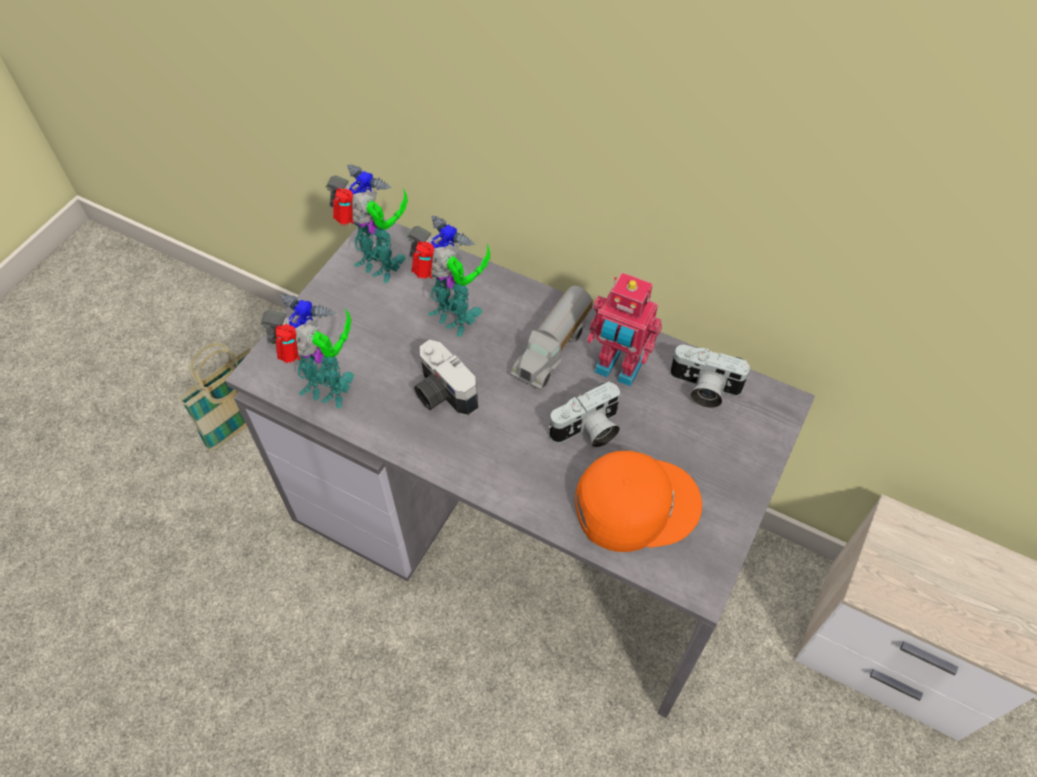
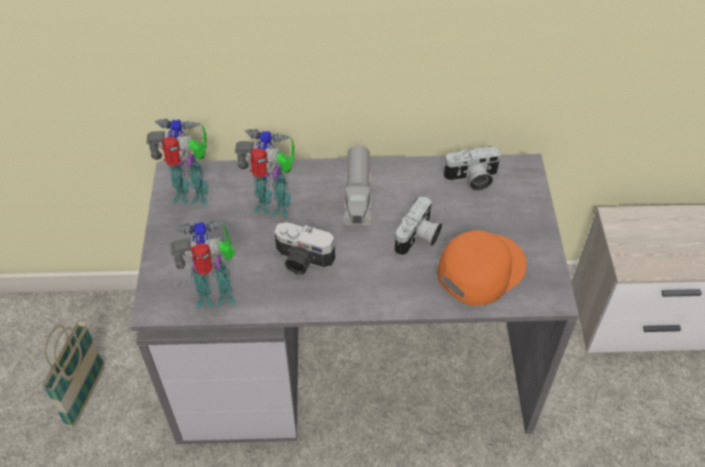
camera: 30 degrees left, 5 degrees down
toy robot [587,273,662,387] -> none

